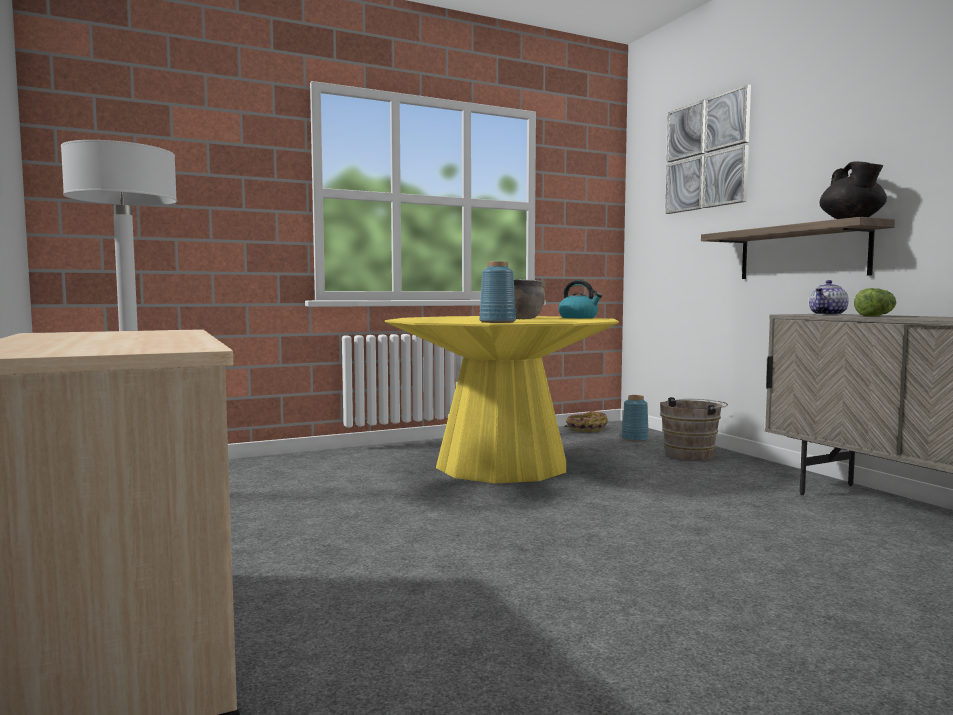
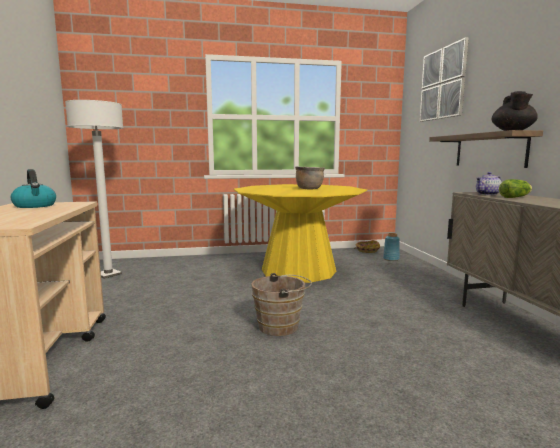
camera: 15 degrees right, 5 degrees up
blue vase [479,261,516,323] -> none
kettle [558,280,602,318] -> kettle moved to [11,169,56,208]
brown bucket [660,397,728,460] -> brown bucket moved to [251,273,312,336]

